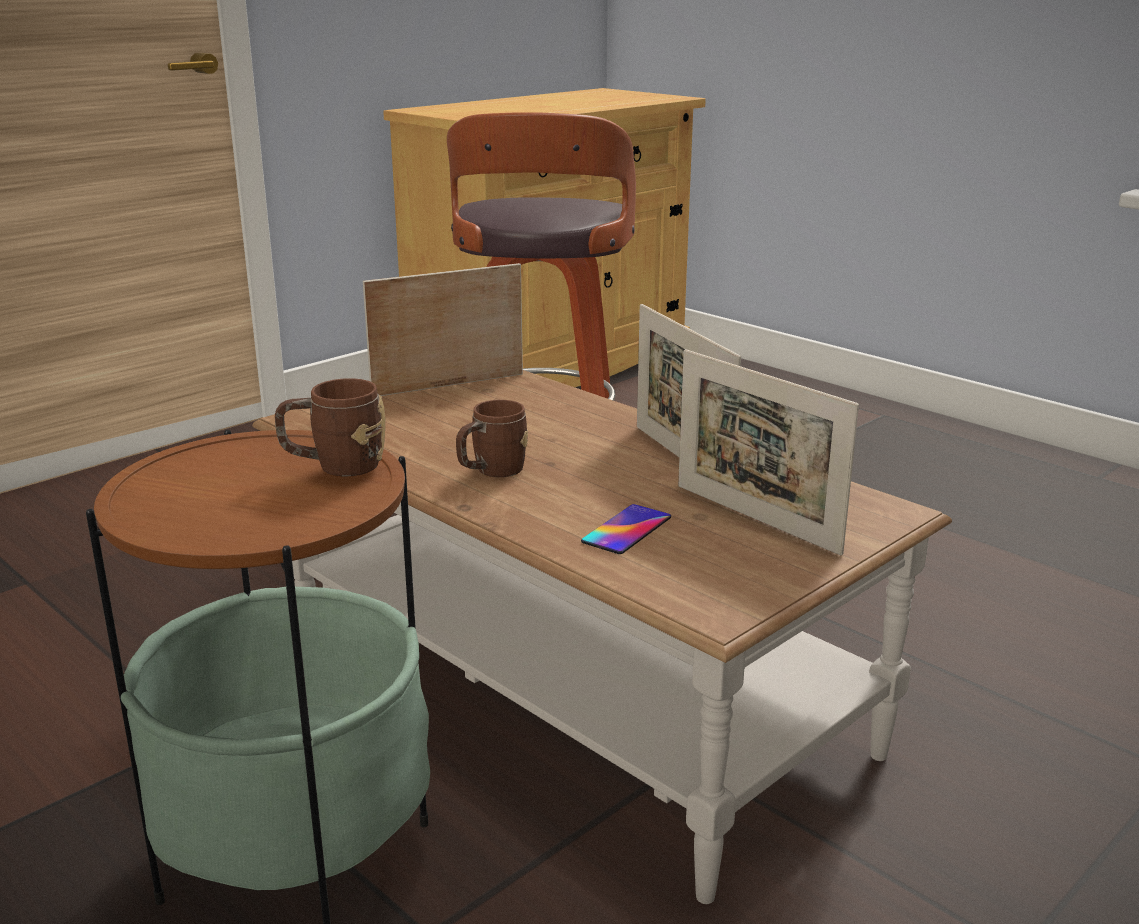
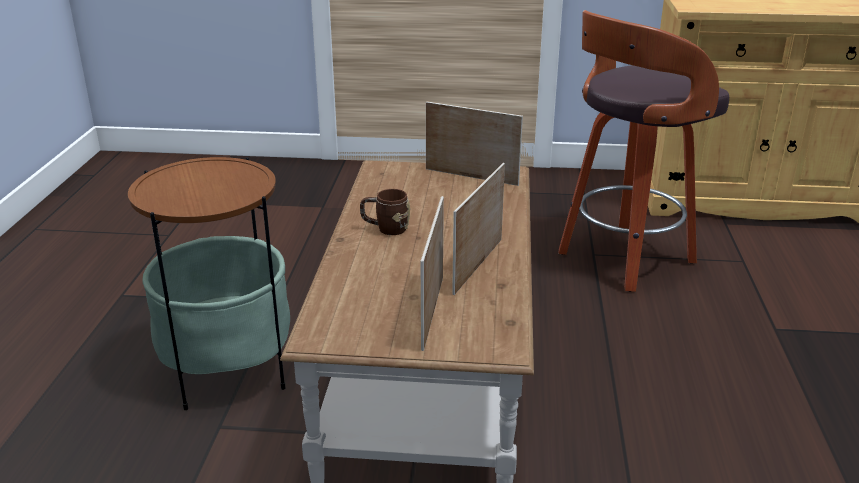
camera: 50 degrees right, 5 degrees up
brown mug [275,378,385,476] -> none
phone [581,504,671,554] -> none

